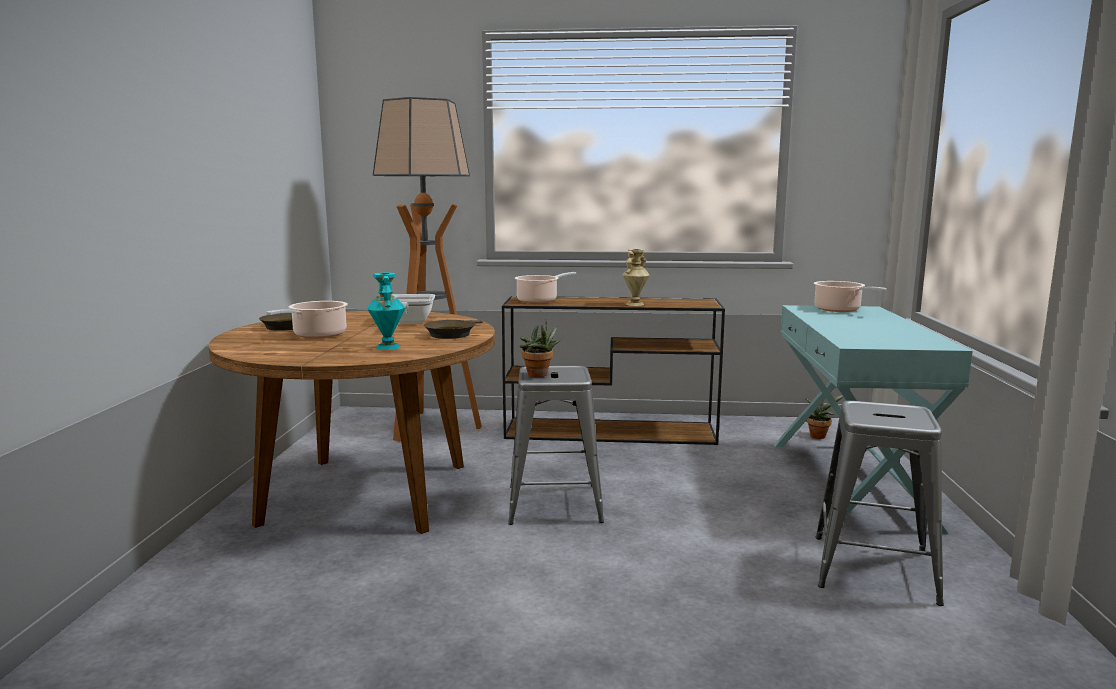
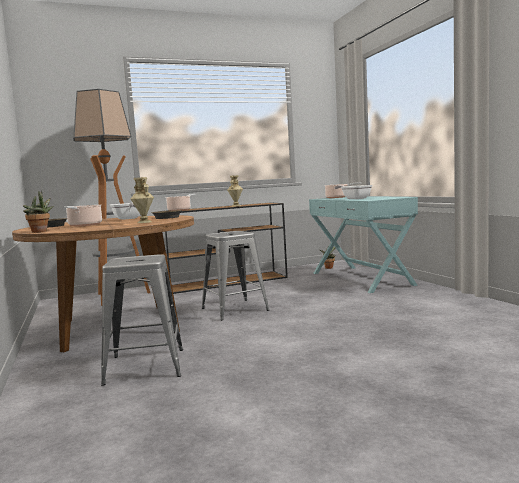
camera: 25 degrees left, 5 degrees down
turquoise vase [367,273,405,350] -> beige vase [131,177,154,223]
potted plant [520,320,560,377] -> potted plant moved to [23,191,54,233]
grey stool [815,401,944,606] -> grey stool moved to [101,254,183,386]
none -> frying pan [335,185,373,199]

